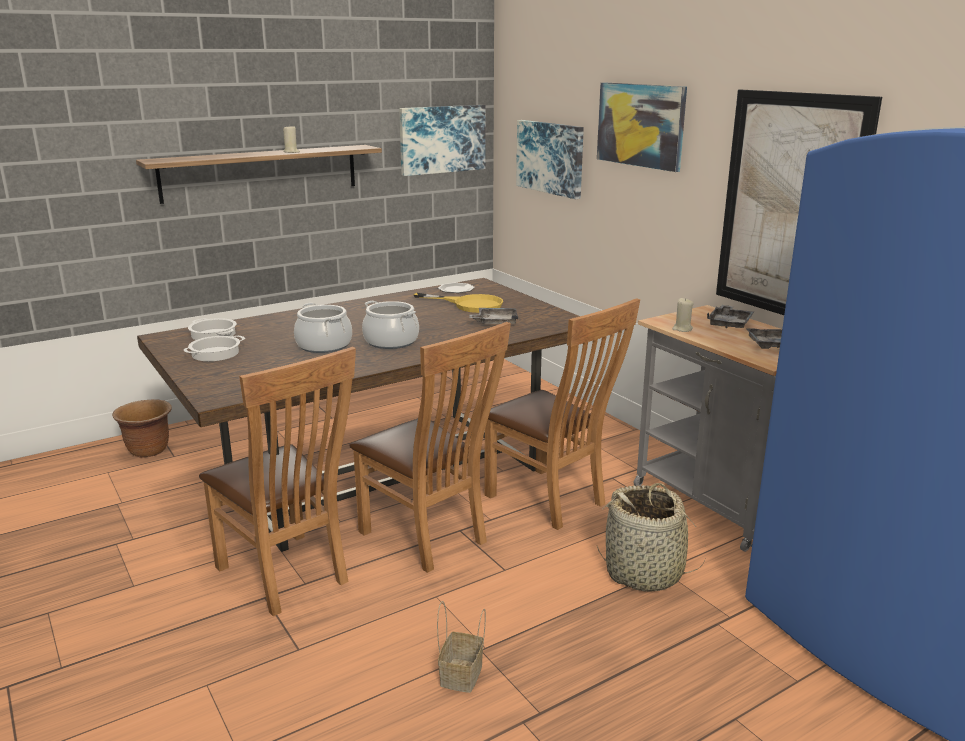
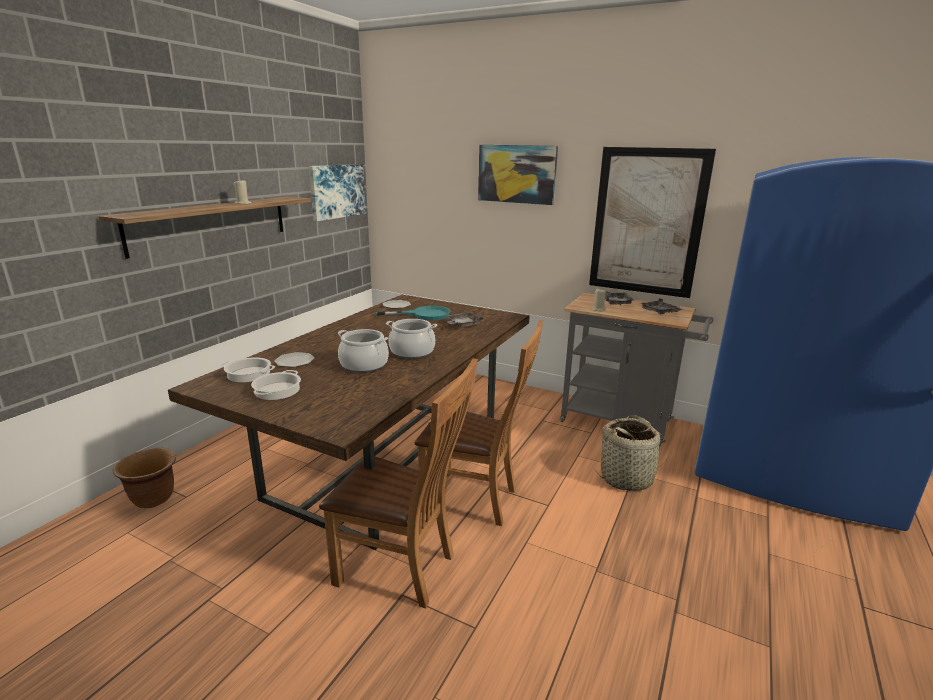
camera: 30 degrees left, 0 degrees up
yellow frying pan [414,293,503,313] -> turquoise frying pan [376,306,450,320]
basket [437,601,486,693] -> none
brown chair [485,298,640,530] -> none
picture [516,120,584,199] -> none
none -> plate [274,352,315,367]

